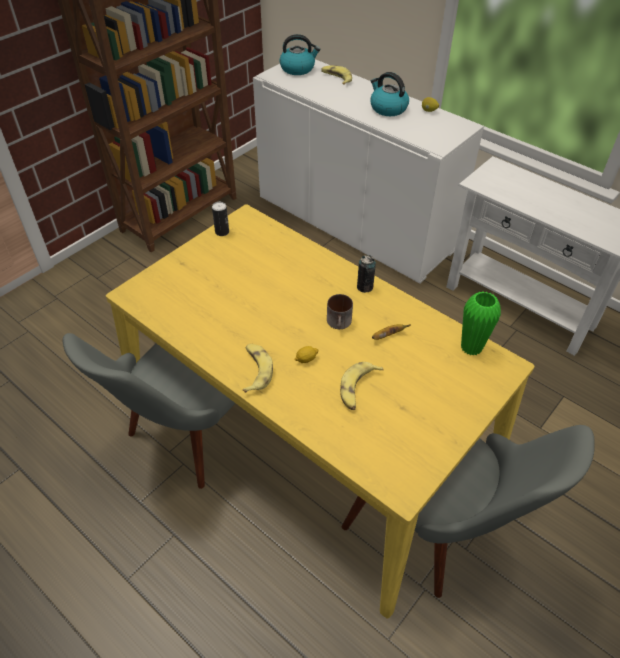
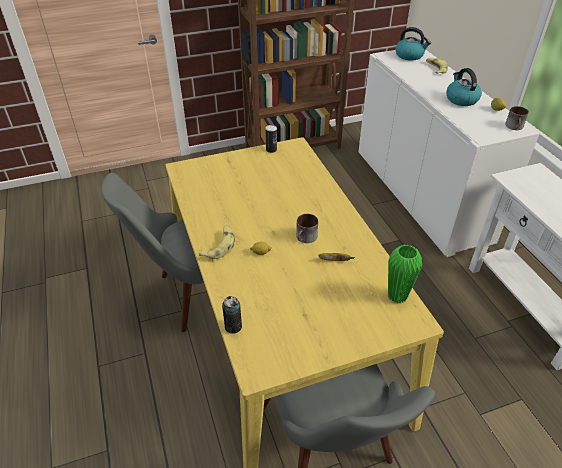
camera: 30 degrees right, 5 degrees down
banana [340,362,384,410] -> none
can [357,255,376,293] -> can moved to [222,296,242,334]
none -> mug [505,106,529,130]

